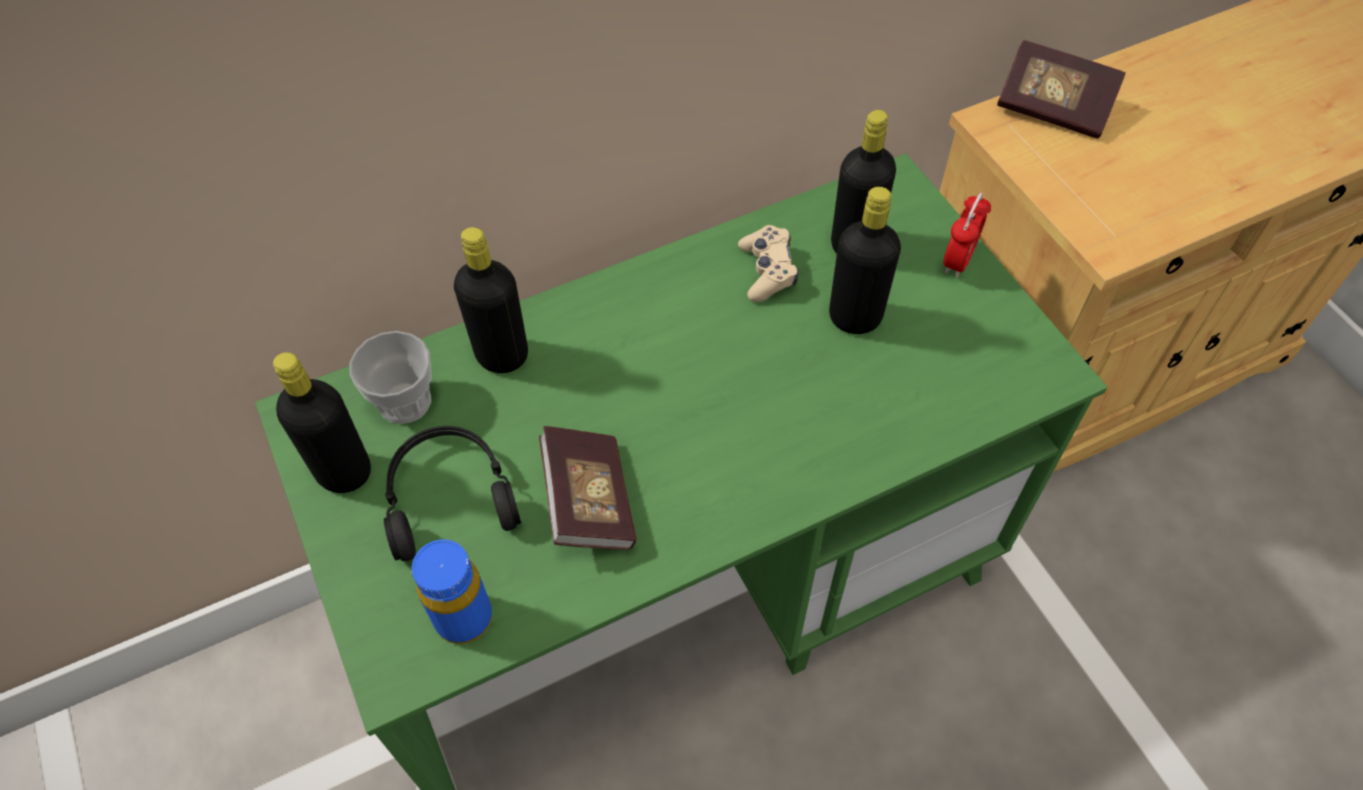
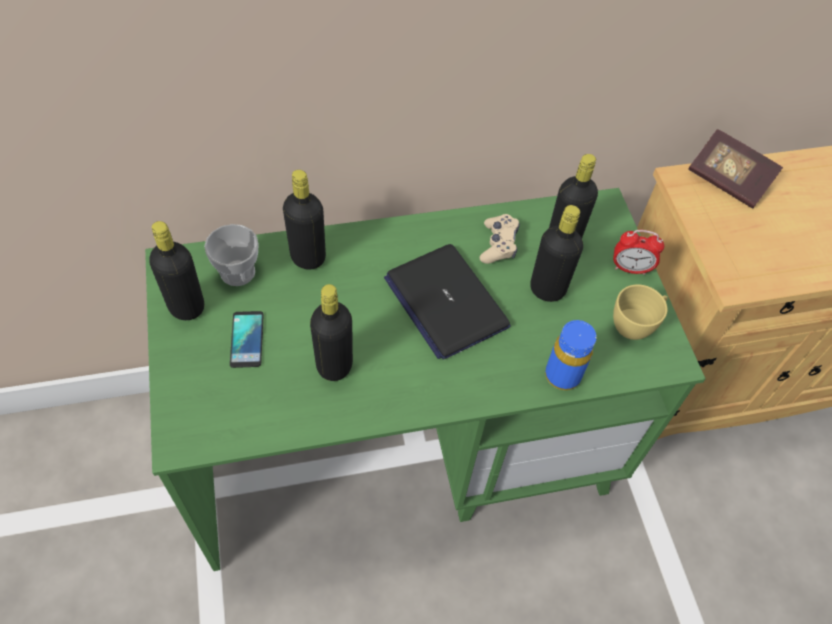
camera: 10 degrees right, 0 degrees up
black headphones [384,426,521,561] -> phone [230,311,264,368]
blue bottle [412,539,492,644] -> blue bottle moved to [545,320,597,390]
book [539,426,637,550] -> black bottle [310,284,353,381]
alarm clock [943,193,991,278] -> alarm clock turned 60 degrees clockwise [613,230,664,275]
none -> laptop [384,244,511,360]
none -> yellow cup [613,284,668,340]

